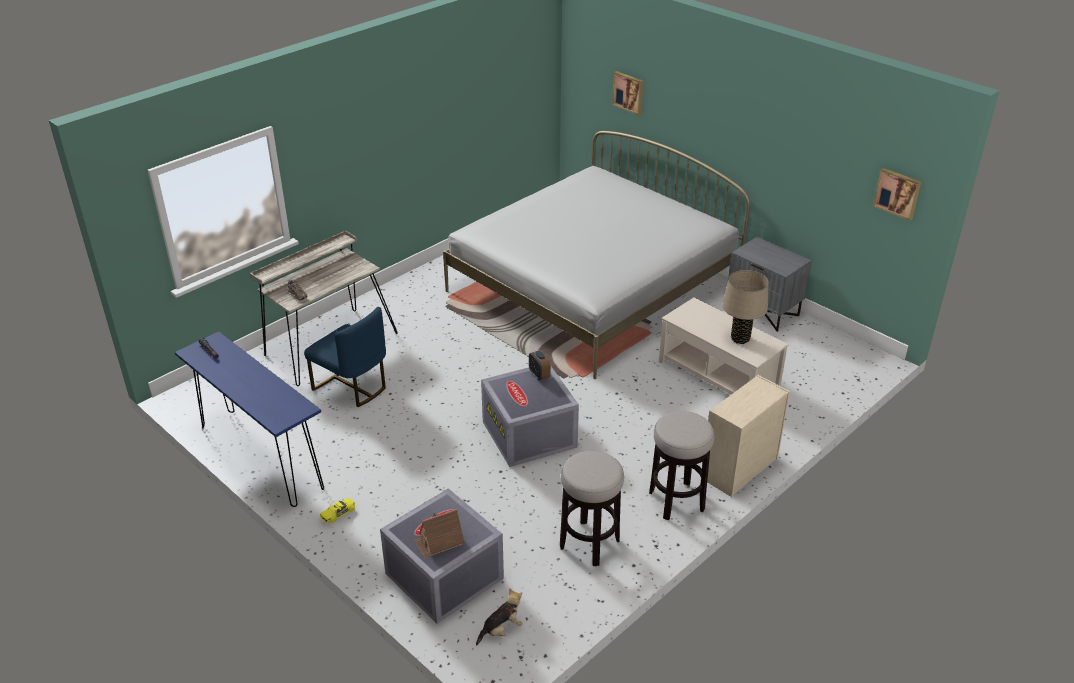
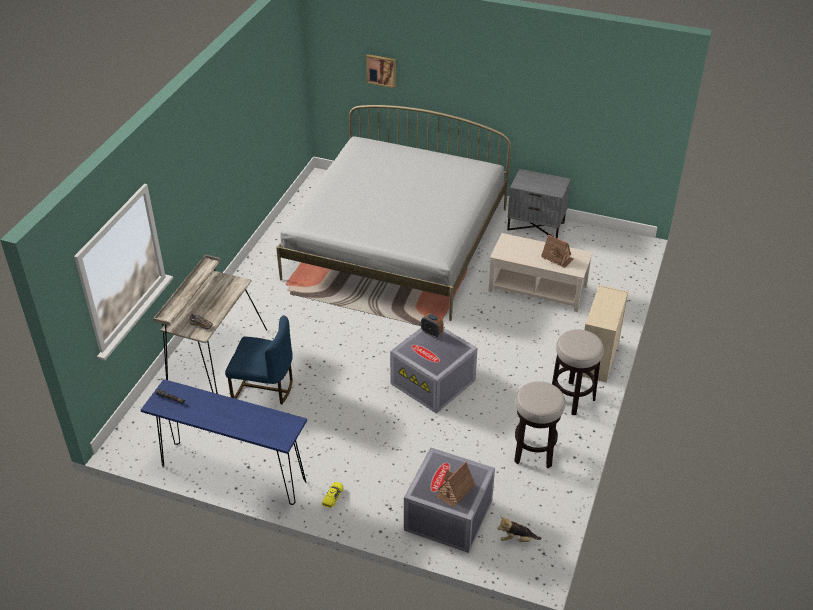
camera: 25 degrees left, 5 degrees up
plush toy [476,588,523,645] -> plush toy turned 120 degrees counterclockwise [497,517,542,542]
beige table lamp [722,270,769,344] -> toy house [541,235,574,268]
picture [873,168,921,220] -> none

